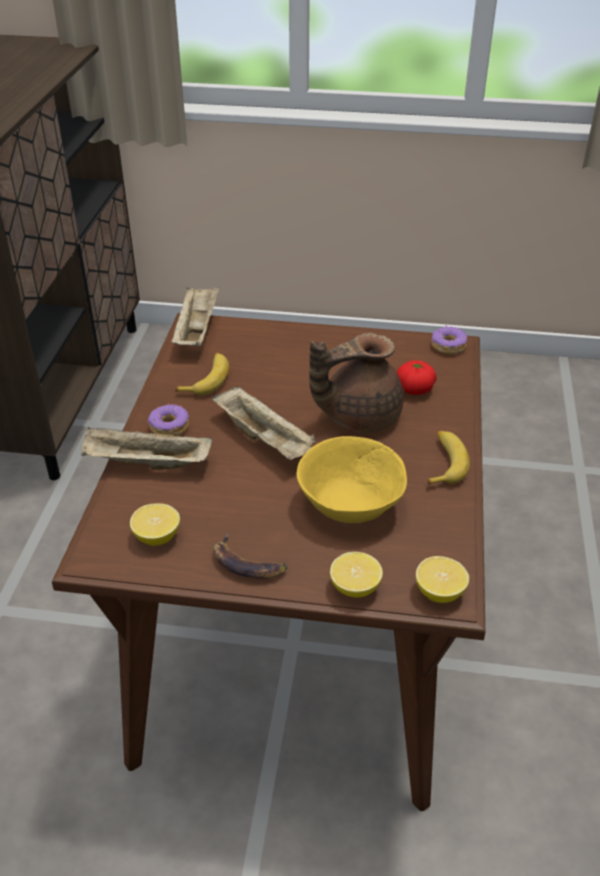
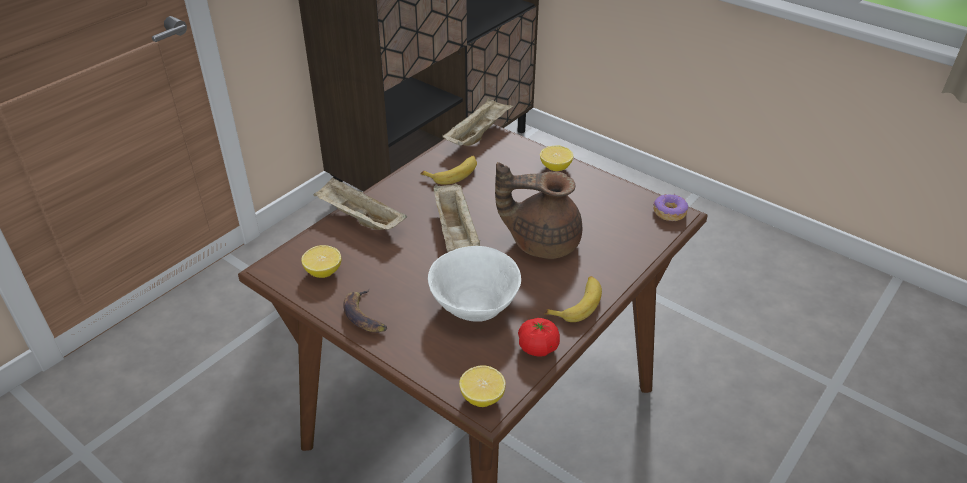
camera: 30 degrees right, 0 degrees up
donut [148,404,189,436] -> none
yellow bowl [297,436,407,523] -> white bowl [428,246,521,322]
lemon [330,552,383,597] -> lemon moved to [540,145,573,171]
tomato [397,360,437,395] -> tomato moved to [518,318,560,357]

